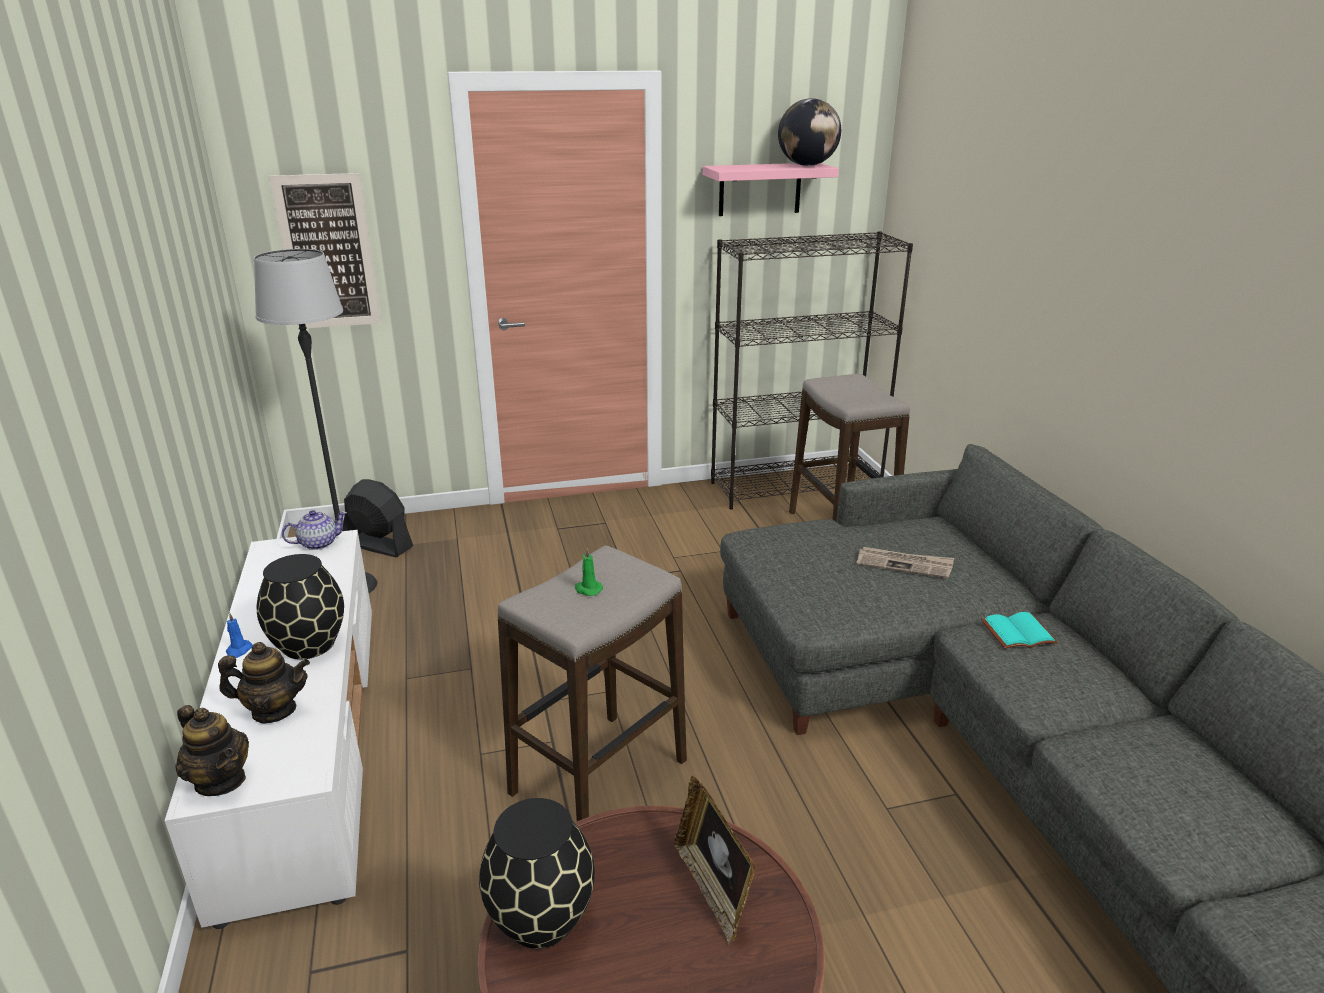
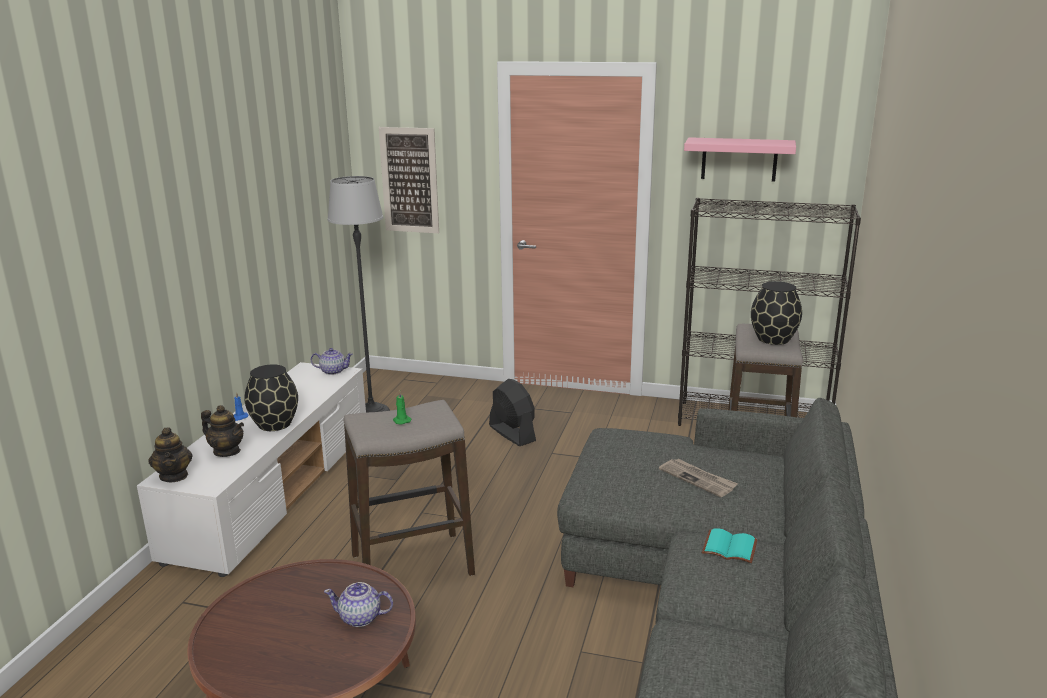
camera: 30 degrees right, 5 degrees down
black fan [343,479,413,557] -> black fan moved to [489,379,536,446]
black vase [479,798,595,949] -> black vase moved to [751,281,802,345]
picture frame [674,776,756,945] -> teapot [324,582,393,627]
globe [778,98,841,166] -> none

